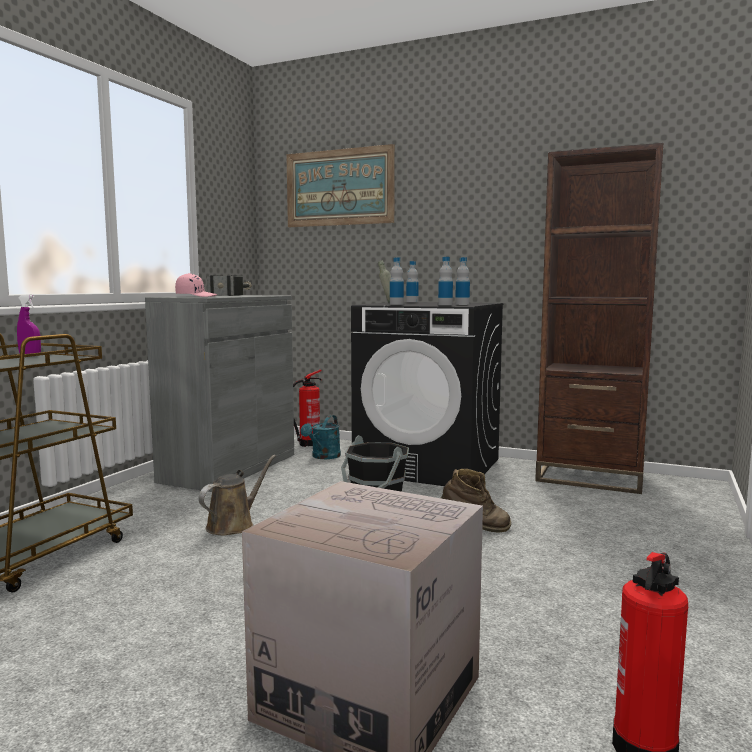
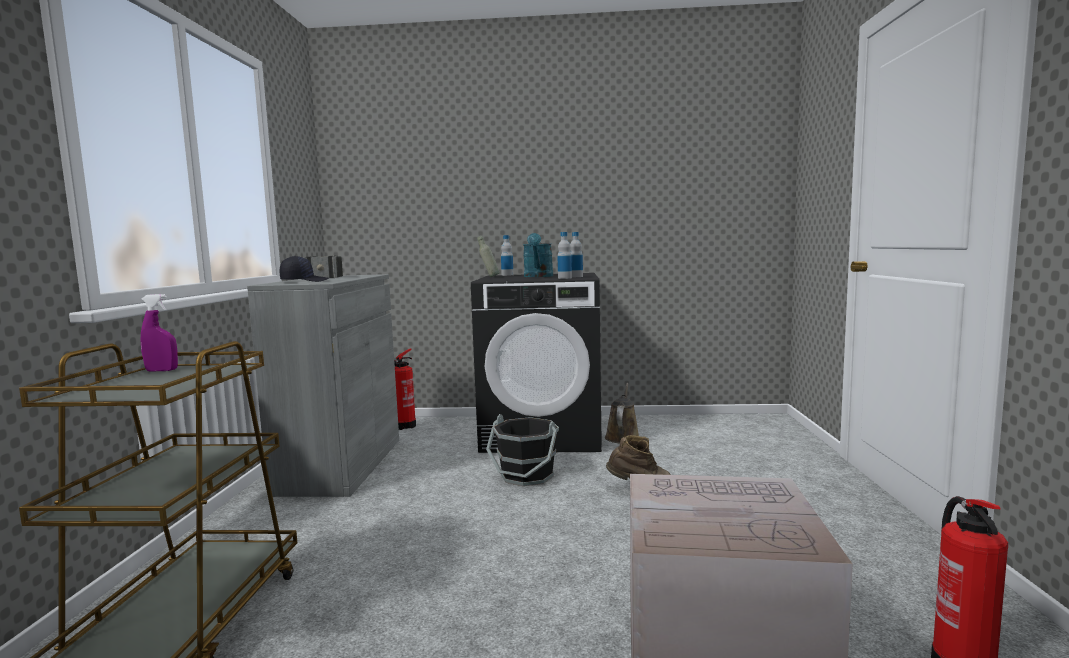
camera: 20 degrees left, 0 degrees up
pink cap [175,273,218,297] -> black cap [280,256,329,282]
brown watering can [199,455,276,535] -> brown watering can moved to [605,383,639,443]
picture [286,144,395,227] -> none
turquoise watering can [300,415,341,459] -> turquoise watering can moved to [523,233,553,277]
bottle [390,258,404,305] -> none
brown bookcase [535,143,663,494] -> none

